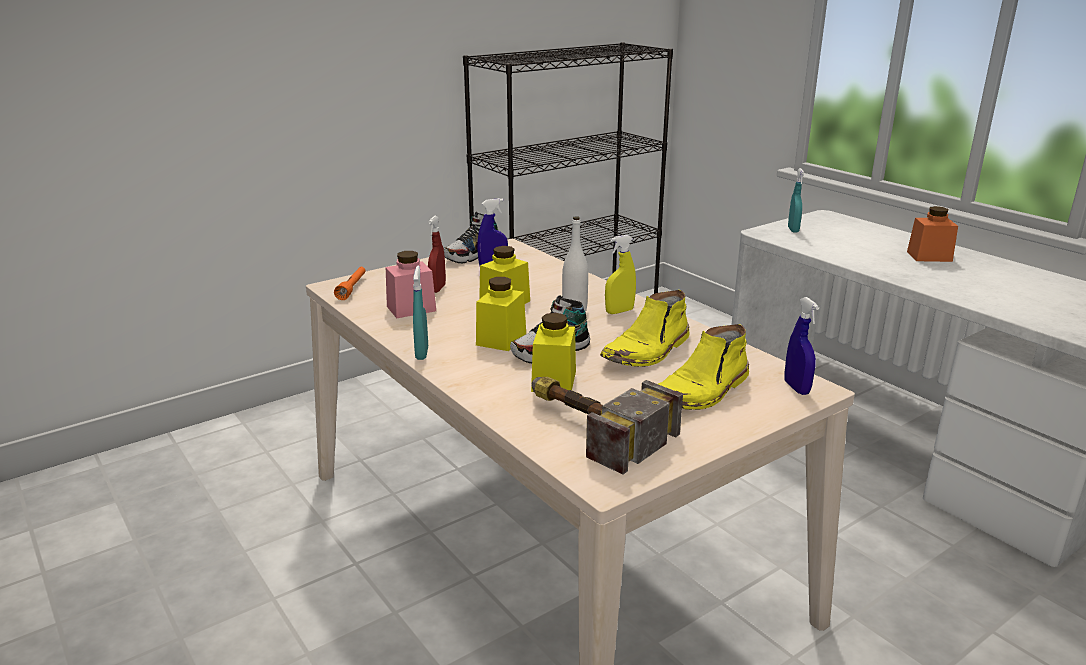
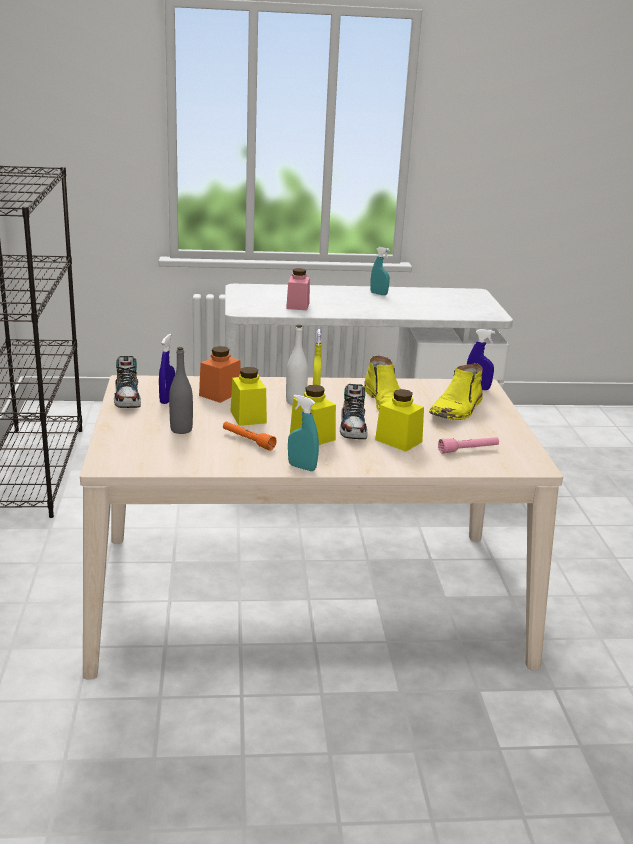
camera: 60 degrees left, 0 degrees up
orange flashlight [334,267,366,300] -> orange flashlight moved to [223,422,277,451]
pink jar [386,251,436,318] -> pink jar moved to [286,268,310,310]
red spray bottle [428,216,446,293] -> grey bottle [169,347,193,434]
hammer [532,377,683,474] -> pink flashlight [438,437,499,454]
yellow boot [658,324,749,410] -> yellow boot turned 45 degrees clockwise [429,363,483,420]
turquoise spray bottle [788,168,804,233] -> turquoise spray bottle moved to [371,247,390,295]
orange jar [907,206,958,262] -> orange jar moved to [199,346,241,403]

